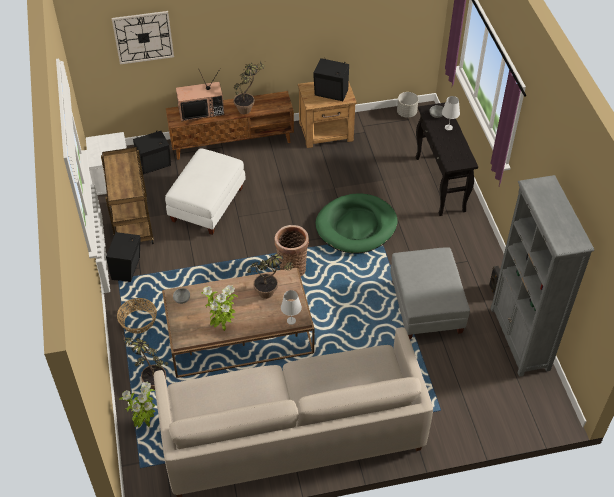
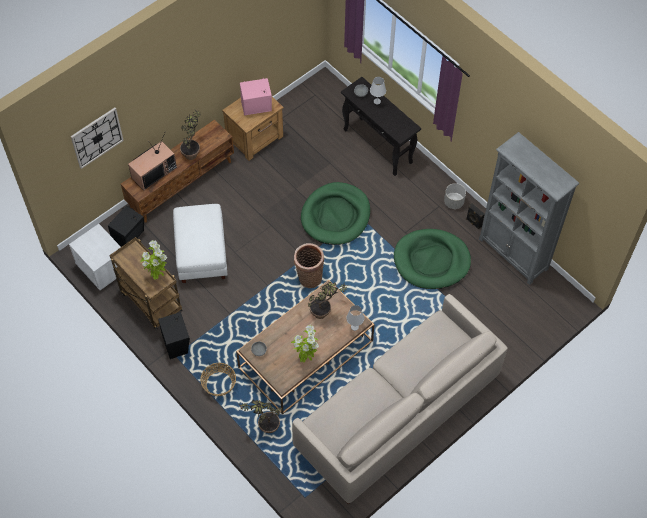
camera: 30 degrees left, 10 degrees up
potted plant [119,382,155,427] -> potted plant moved to [140,240,167,280]
black speaker [313,58,349,101] -> pink speaker [240,78,272,116]
grey ottoman [390,247,470,339] -> green dog bed [394,229,471,289]
grey planter [397,92,419,118] -> grey planter moved to [444,183,466,209]

